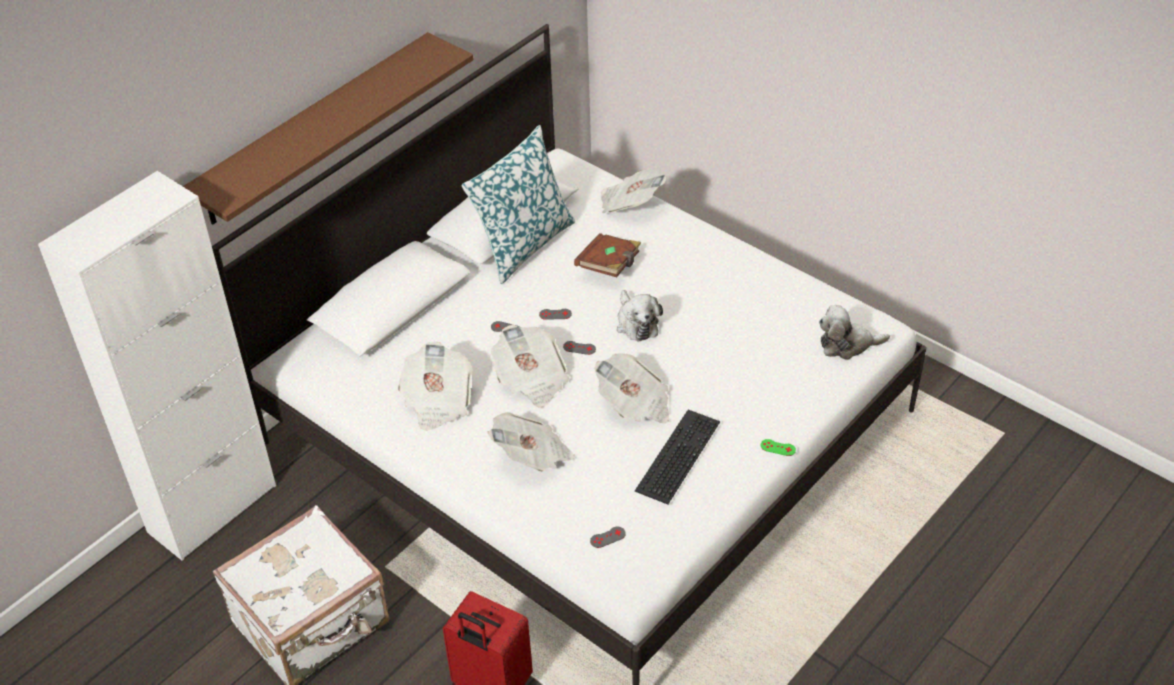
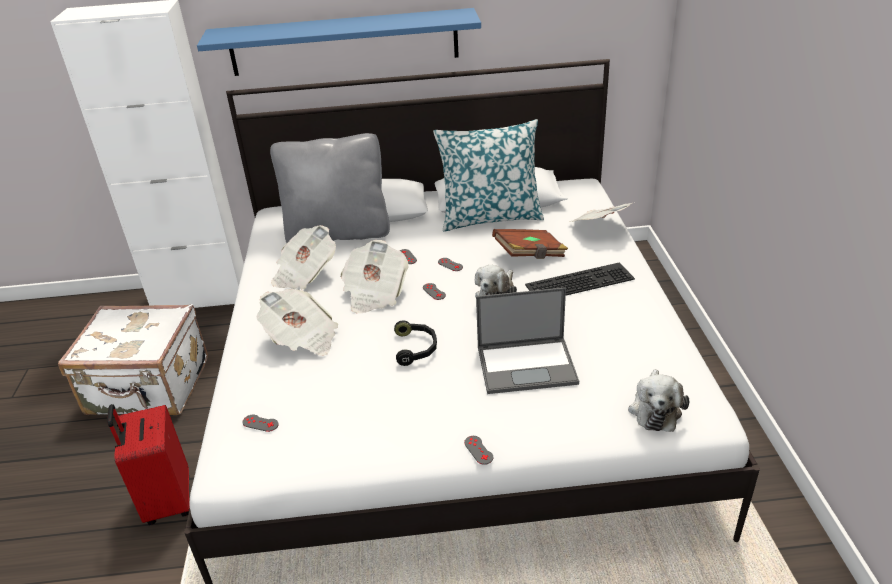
camera: 45 degrees right, 10 degrees down
brown shelf [183,32,474,225] -> blue shelf [197,8,481,76]
newspaper [595,354,669,423] -> black headphones [394,320,437,366]
keyboard [635,410,720,505] -> keyboard moved to [525,262,635,295]
green game controller [761,439,796,456] -> grey game controller [464,436,493,465]
plush toy [819,305,890,360] -> plush toy turned 120 degrees counterclockwise [628,369,689,432]
none -> grey pillow [270,133,390,243]
none -> laptop [476,287,579,394]

